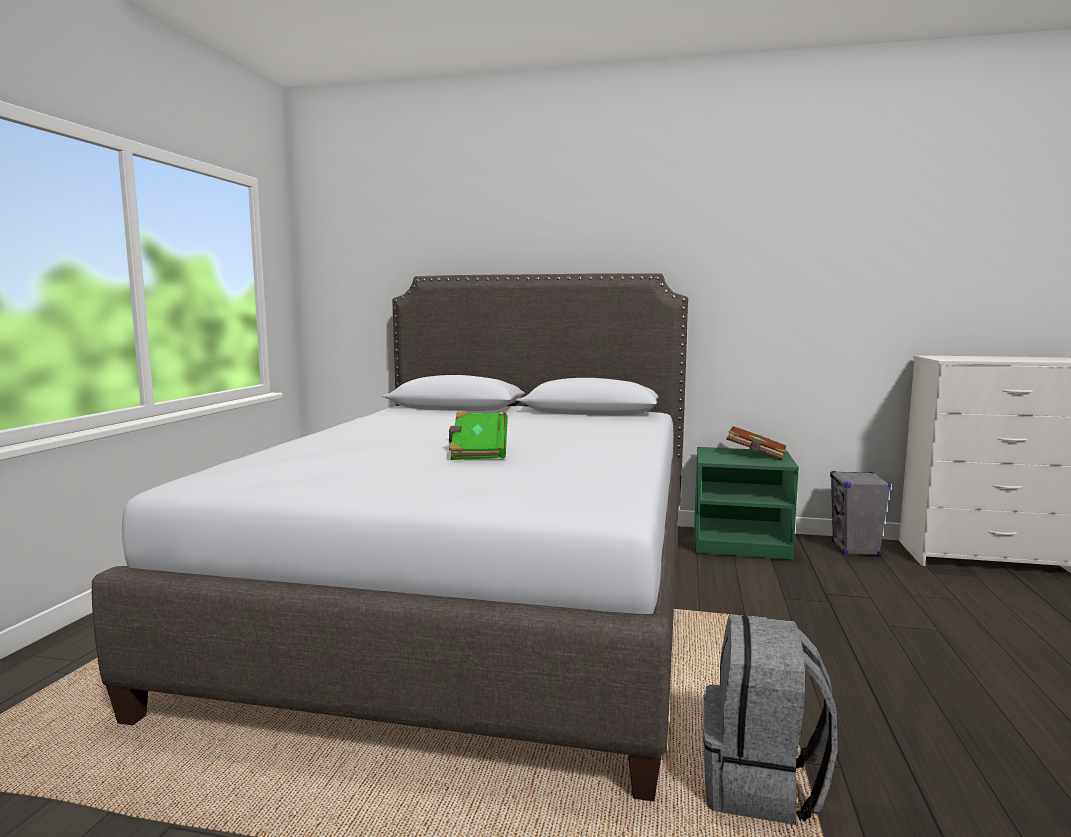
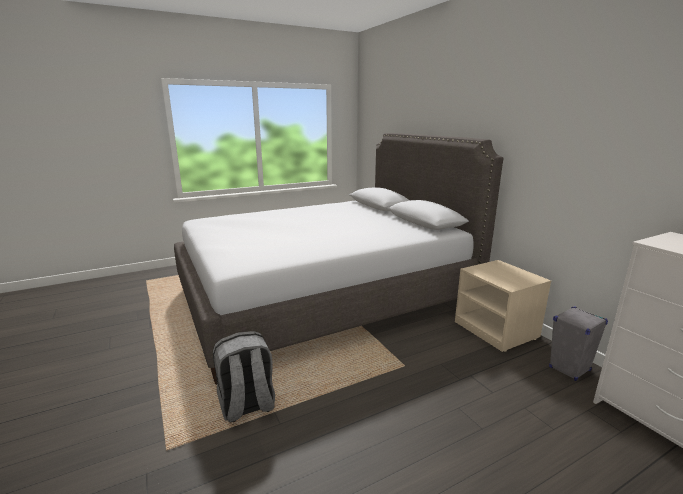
camera: 50 degrees right, 10 degrees up
green book [449,412,508,460] -> none
green nightstand [694,447,799,560] -> beige nightstand [455,260,551,352]
brown book [726,426,786,460] -> none

